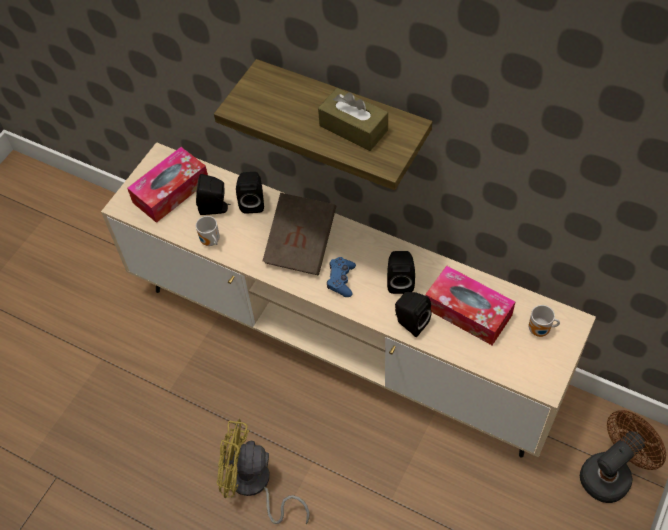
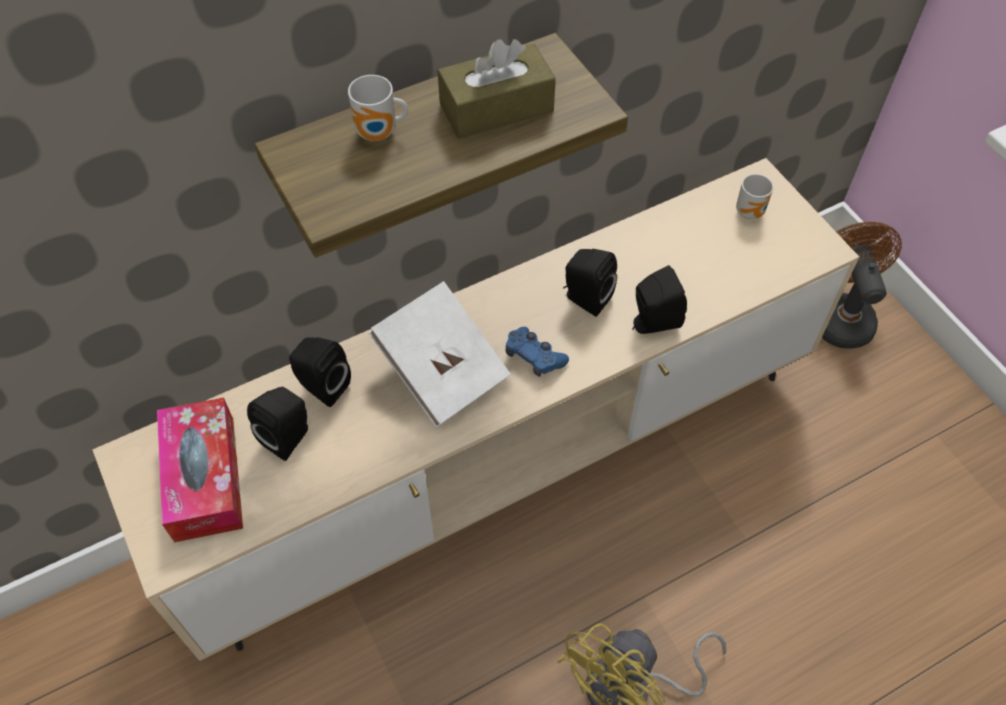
camera: 60 degrees left, 0 degrees up
mug [196,216,220,246] -> mug moved to [348,75,408,141]
brown book [263,193,336,275] -> white book [369,281,511,427]
tissue box [425,266,515,345] -> none

